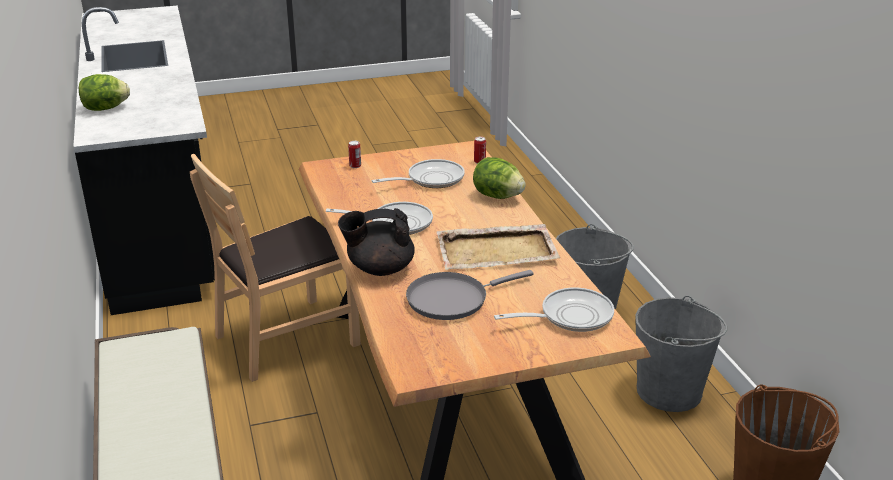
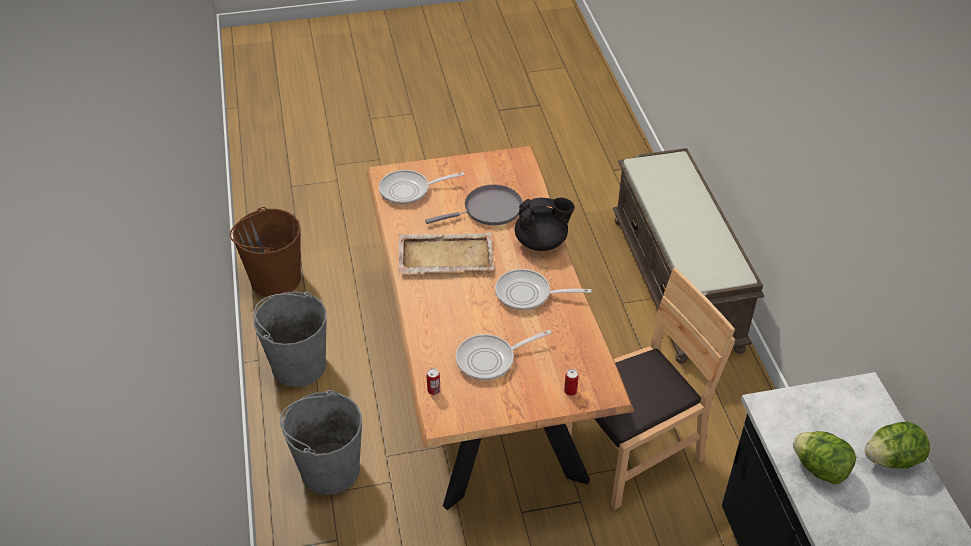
camera: 175 degrees left, 15 degrees up
lettuce [473,157,526,199] -> lettuce moved to [793,431,856,485]

